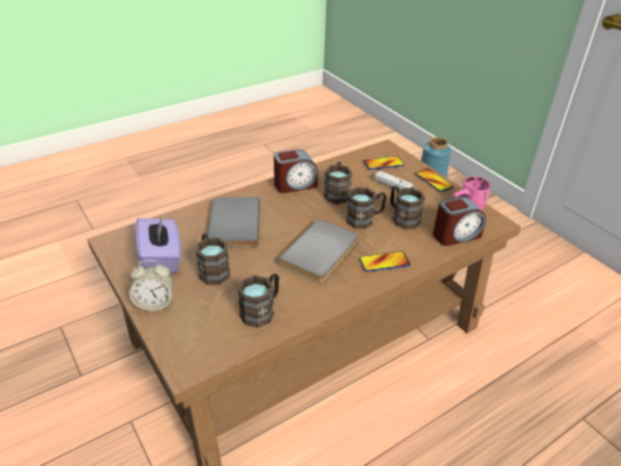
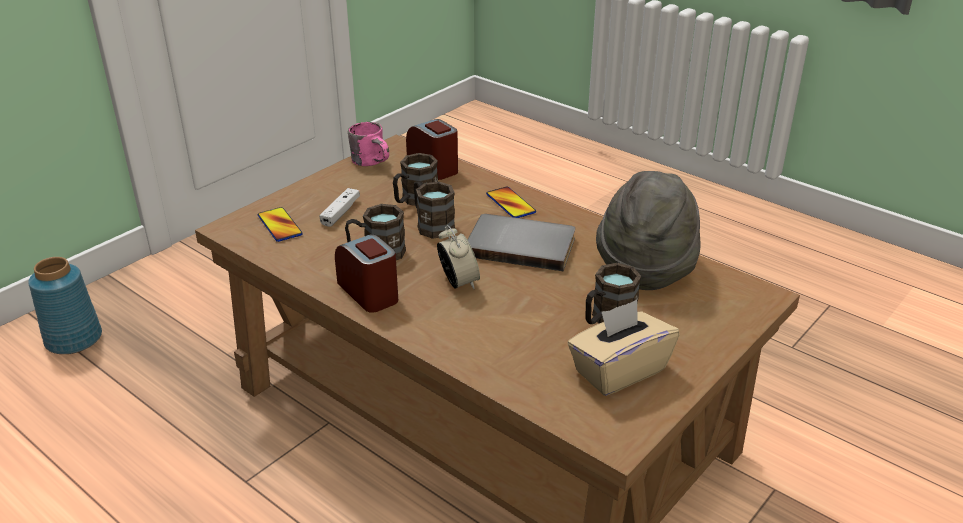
camera: 105 degrees left, 5 degrees down
alarm clock [129,260,173,311] -> alarm clock moved to [437,225,480,289]
purple tissue box [135,215,181,274] -> beige tissue box [567,300,679,396]
grey book [208,197,260,248] -> none
brown mug [238,274,279,328] -> grey hat [596,171,701,290]
phone [415,168,454,192] -> none

